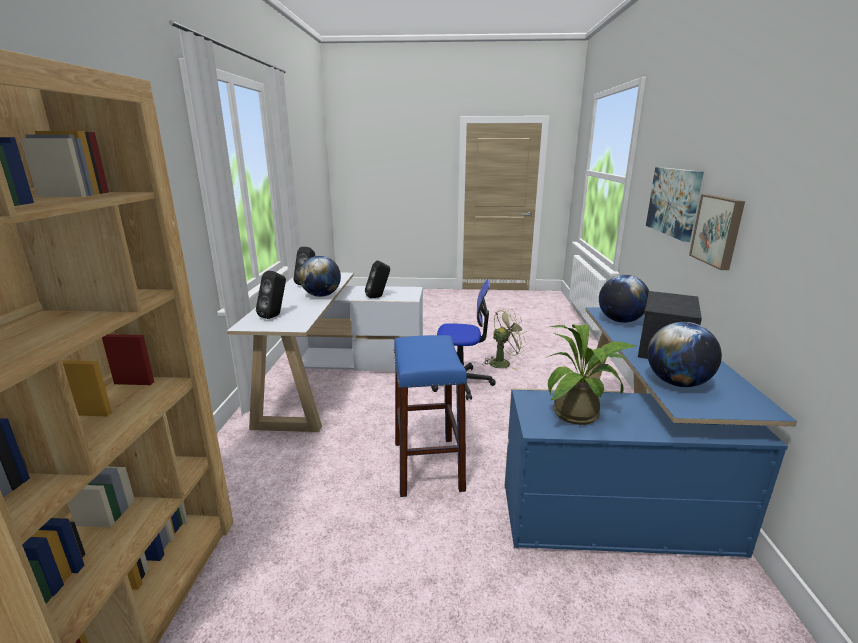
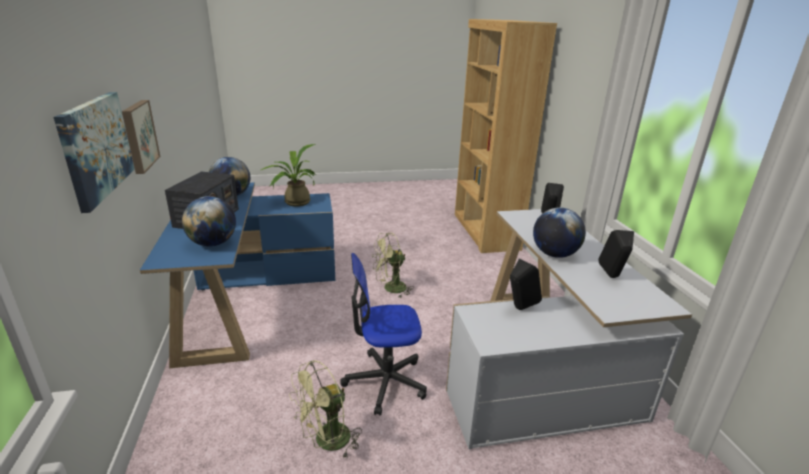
camera: 165 degrees right, 5 degrees up
blue stool [394,335,467,497] -> green fan [372,233,413,298]

